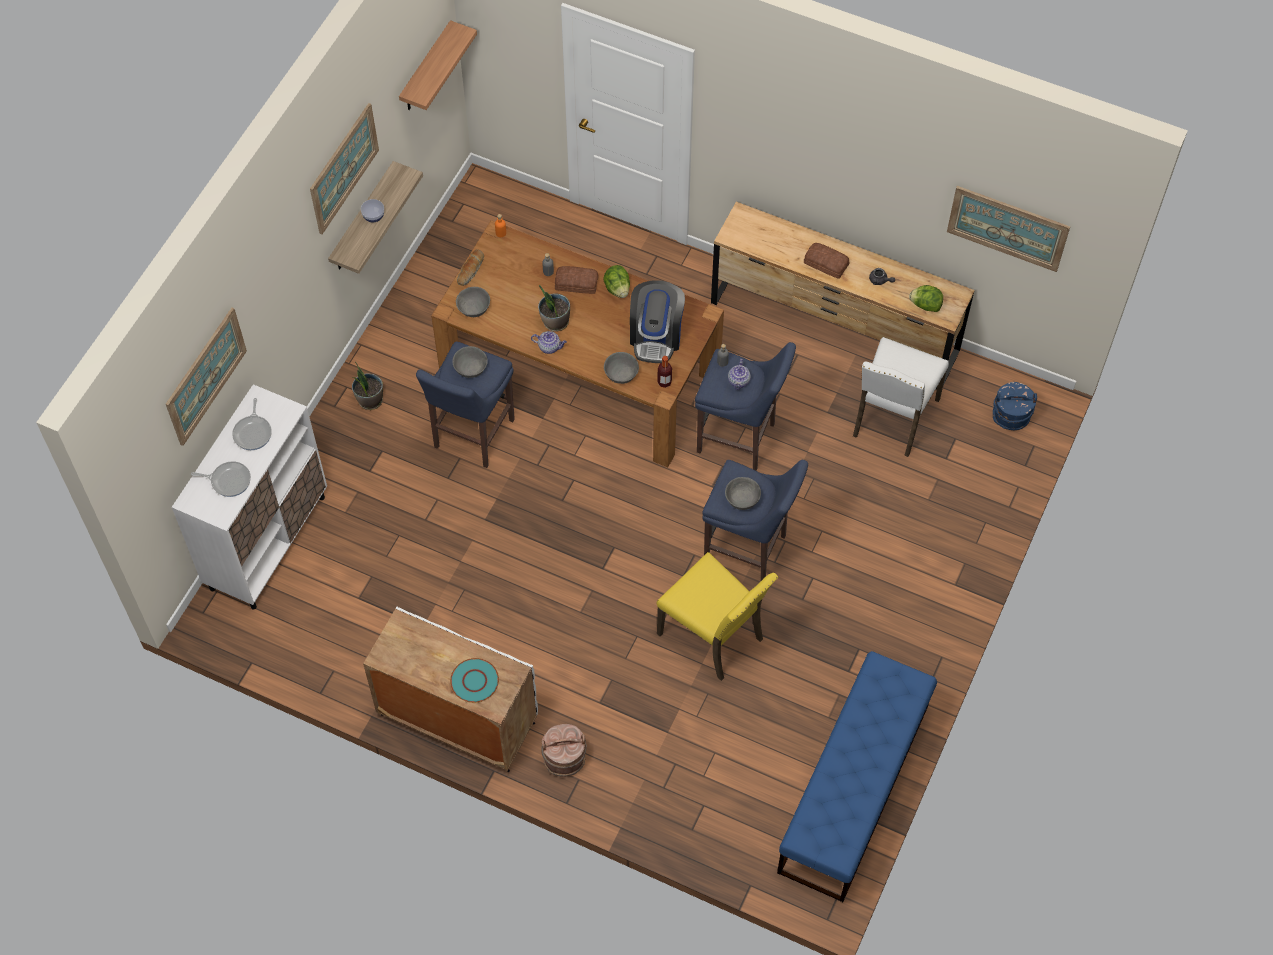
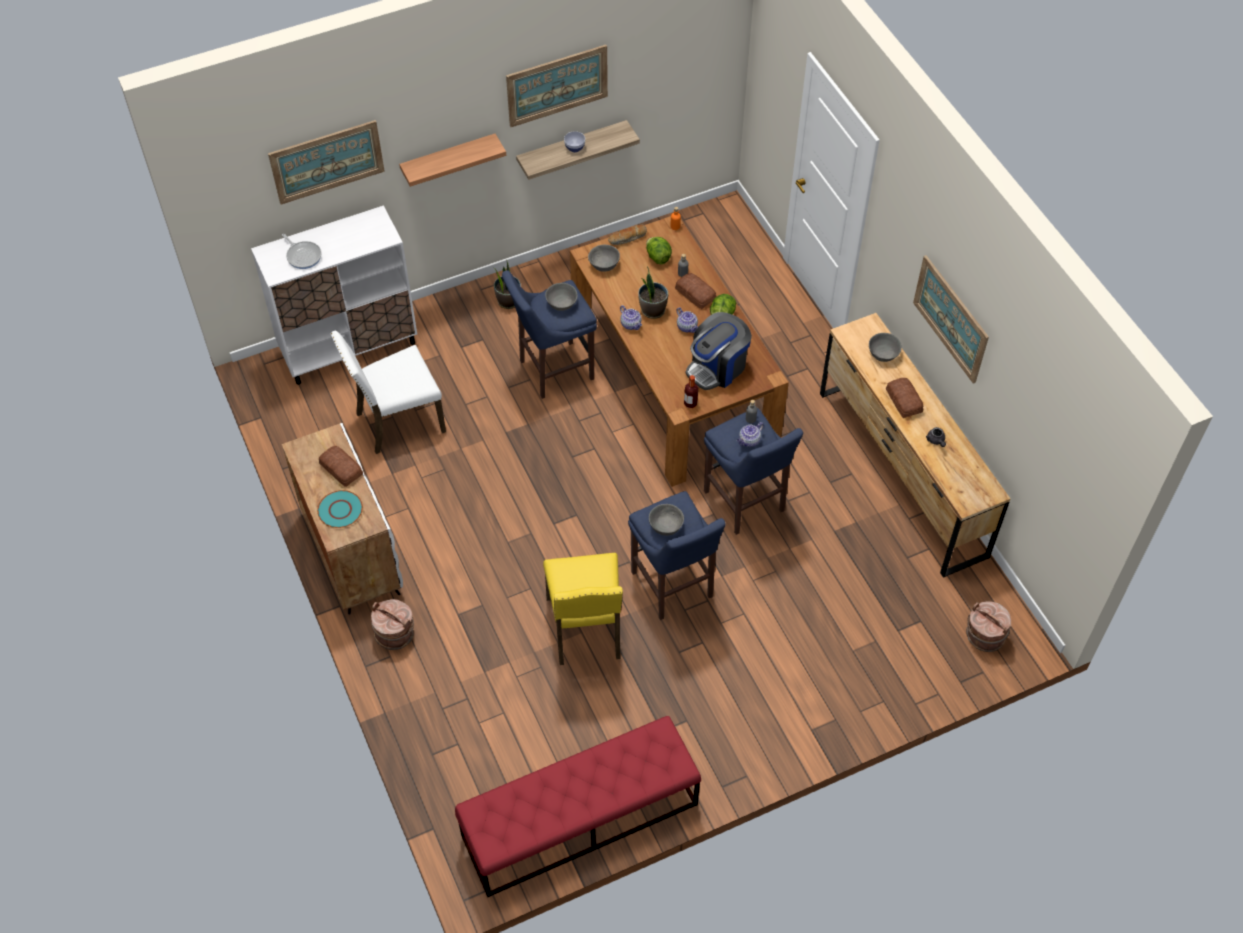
camera: 40 degrees right, 5 degrees down
frying pan [232,398,272,450] -> none
shelf [399,20,477,110] -> shelf moved to [399,134,506,187]
grey bowl [604,352,639,384] -> grey bowl moved to [869,333,902,362]
blue bench [777,651,937,902] -> red bench [455,716,701,897]
white chair [853,337,949,457] -> white chair moved to [330,331,446,454]
lettuce [909,285,943,312] -> lettuce moved to [646,237,672,264]
picture [947,186,1070,272] -> picture moved to [913,255,989,384]
blue bucket [993,382,1037,430] -> brown bucket [966,601,1011,652]
none -> bread [319,446,363,487]
none -> teapot [677,307,698,333]

